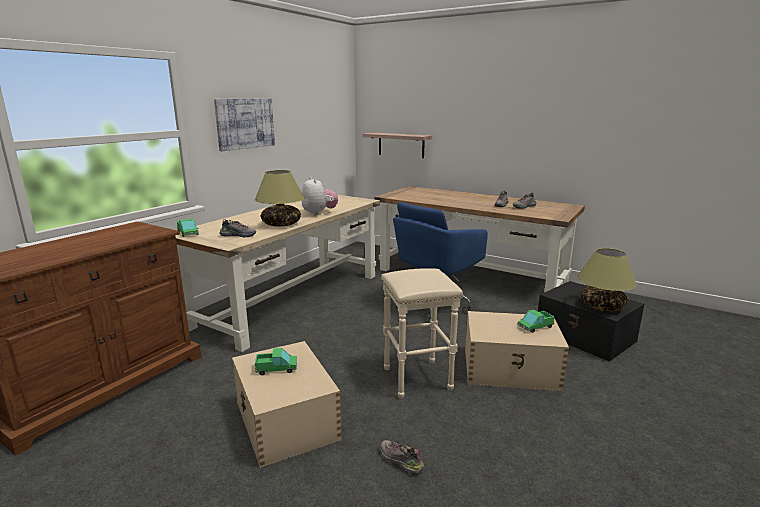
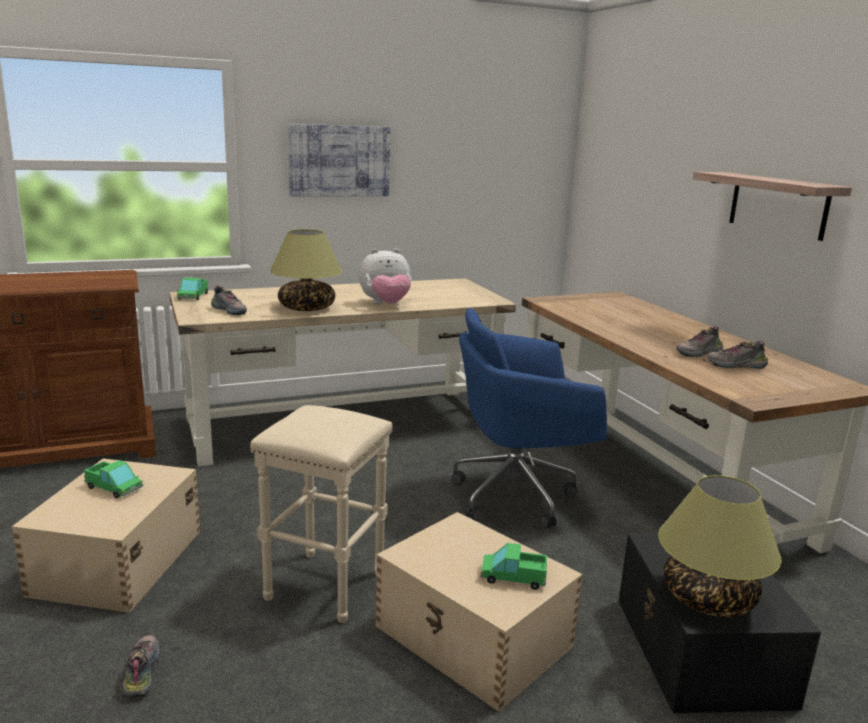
camera: 35 degrees right, 0 degrees up
plush toy [301,177,338,216] -> plush toy turned 60 degrees clockwise [359,248,411,304]
shelf [362,133,432,158] -> shelf moved to [693,172,852,241]

